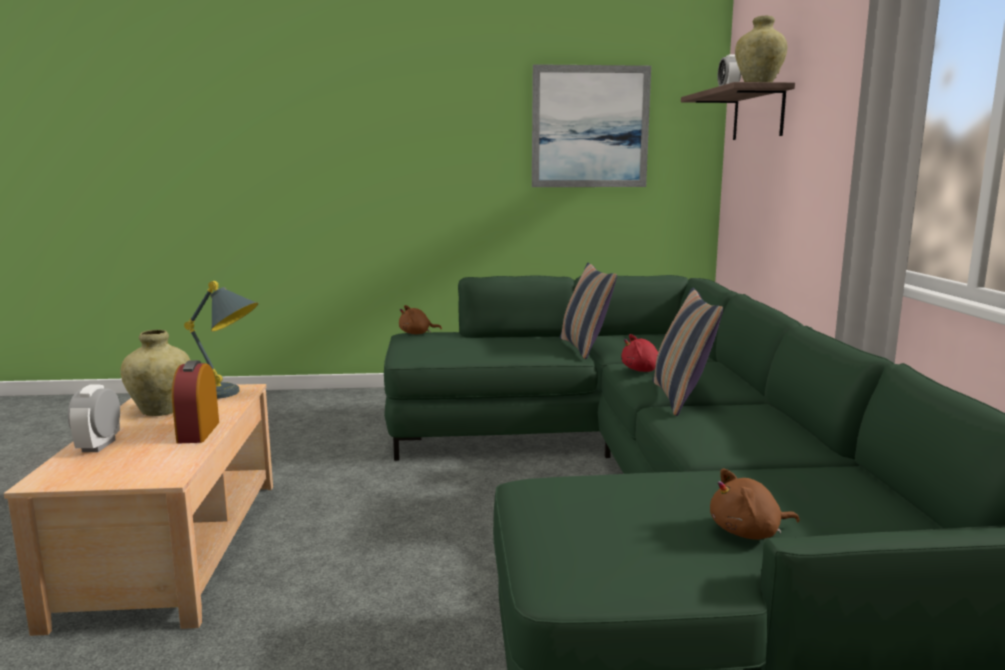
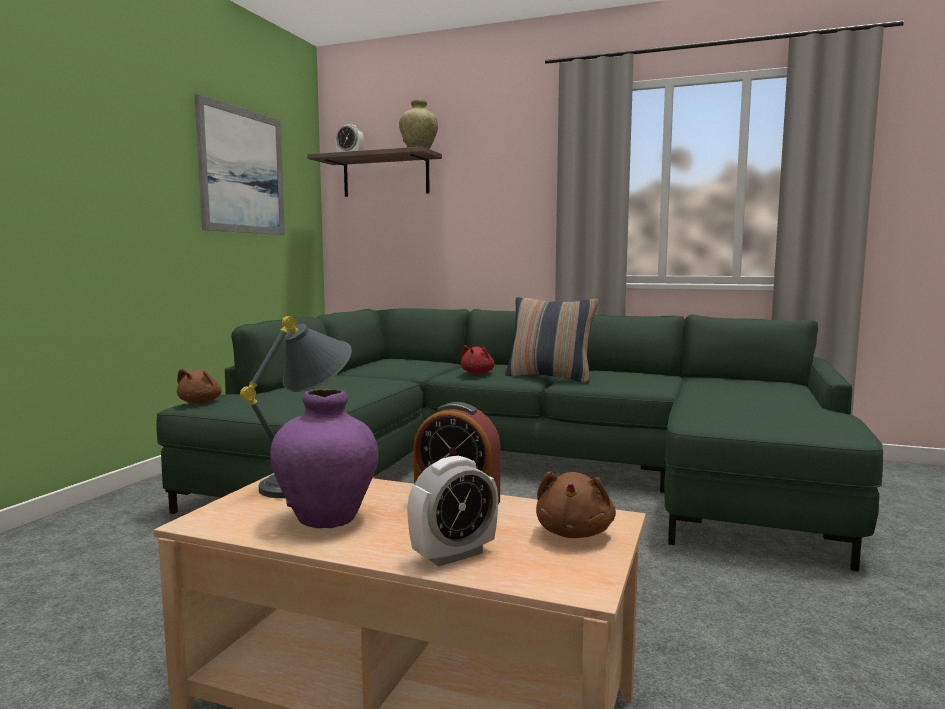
camera: 65 degrees left, 5 degrees down
alarm clock [68,384,120,452] -> alarm clock turned 60 degrees counterclockwise [407,456,498,567]
beige vase [120,330,190,416] -> purple vase [270,388,378,528]
pillow [560,263,617,359] -> none
brown plush toy [710,469,800,540] -> brown plush toy moved to [536,471,616,538]

